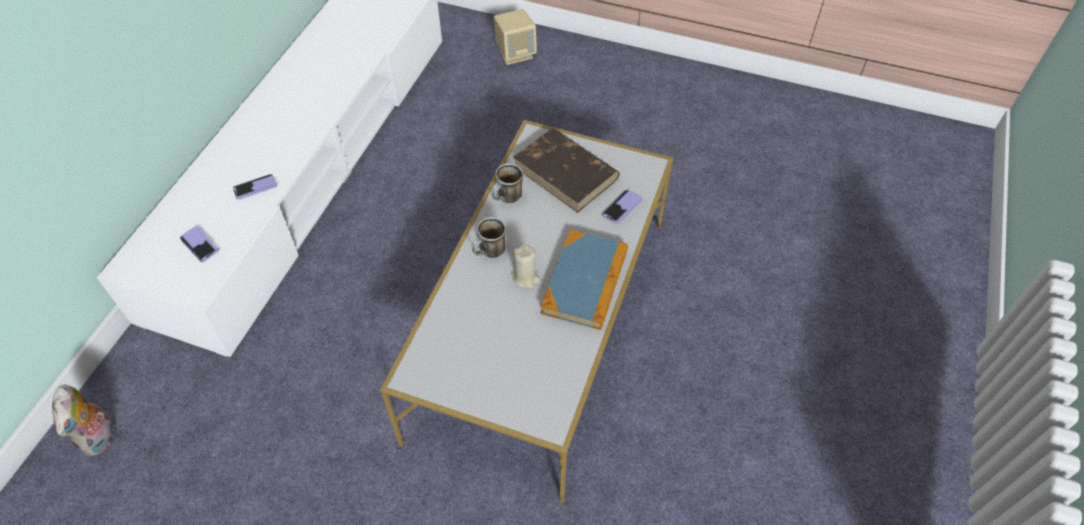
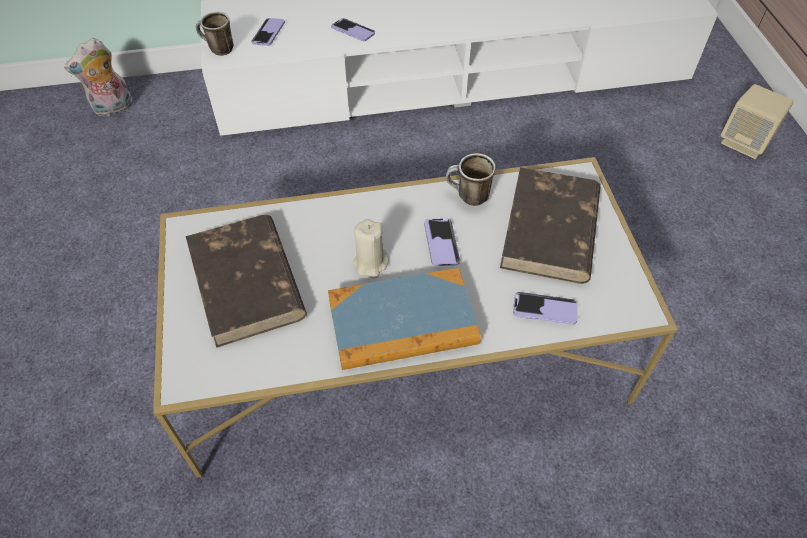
camera: 60 degrees right, 0 degrees up
mug [472,217,506,258] -> mug moved to [196,12,234,56]
none -> brown book [186,214,307,348]
none -> phone [424,218,460,266]

